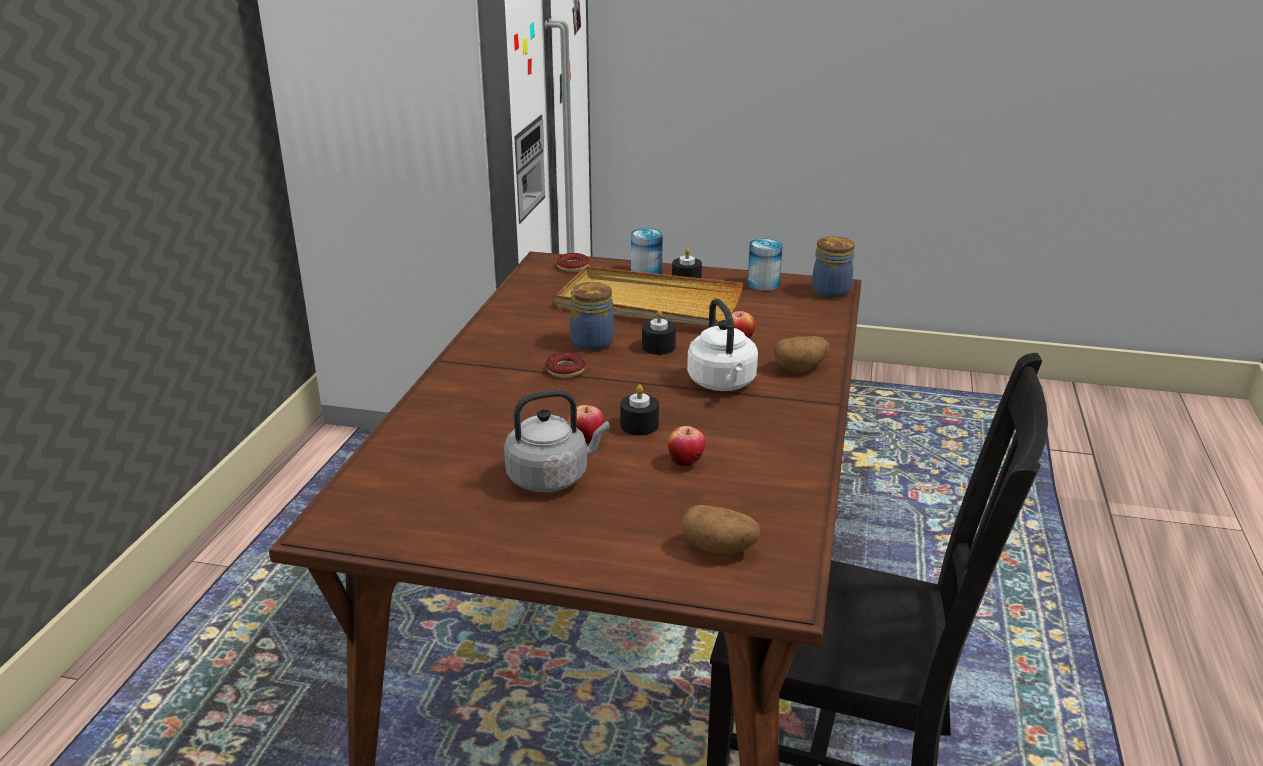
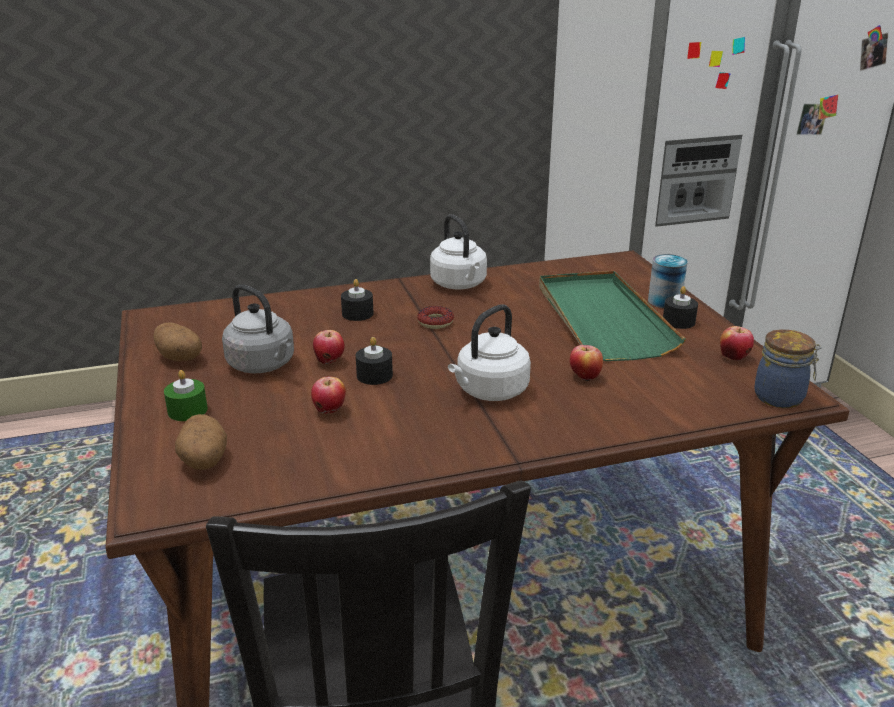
camera: 60 degrees right, 0 degrees up
beige tray [556,266,743,326] -> green tray [539,271,686,361]
donut [557,253,589,272] -> none
jar [570,282,614,351] -> none
black candle [642,310,676,355] -> black candle moved to [341,279,373,321]
can [748,238,783,291] -> apple [720,326,754,361]
potato [773,336,829,372] -> potato moved to [153,323,202,361]
none -> green candle [164,370,208,421]
none -> white kettle [430,214,487,289]

